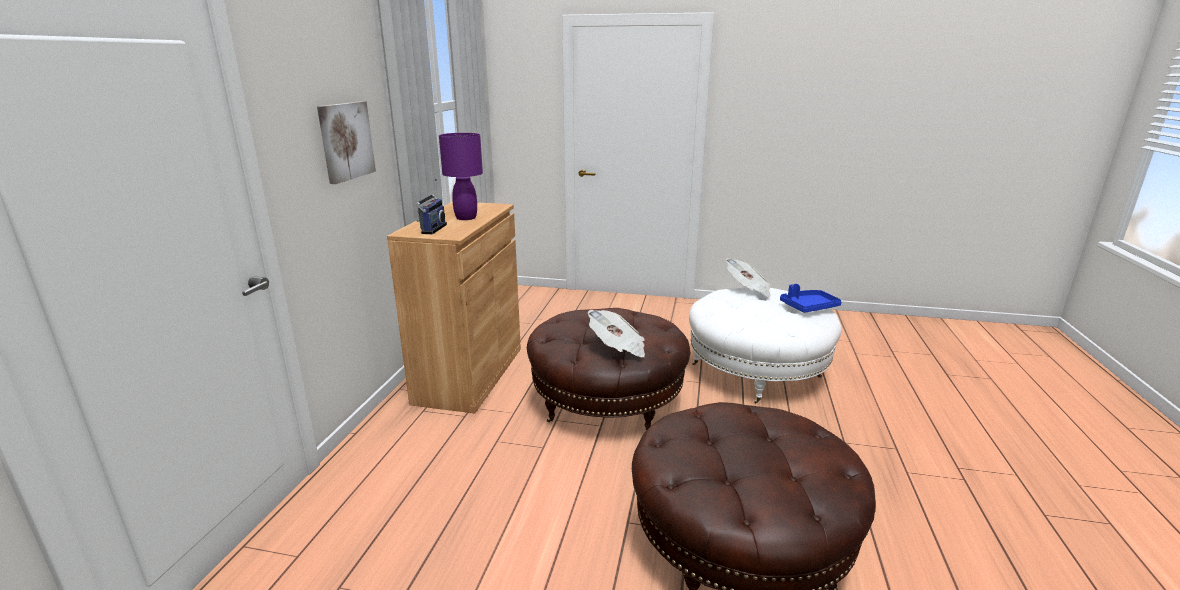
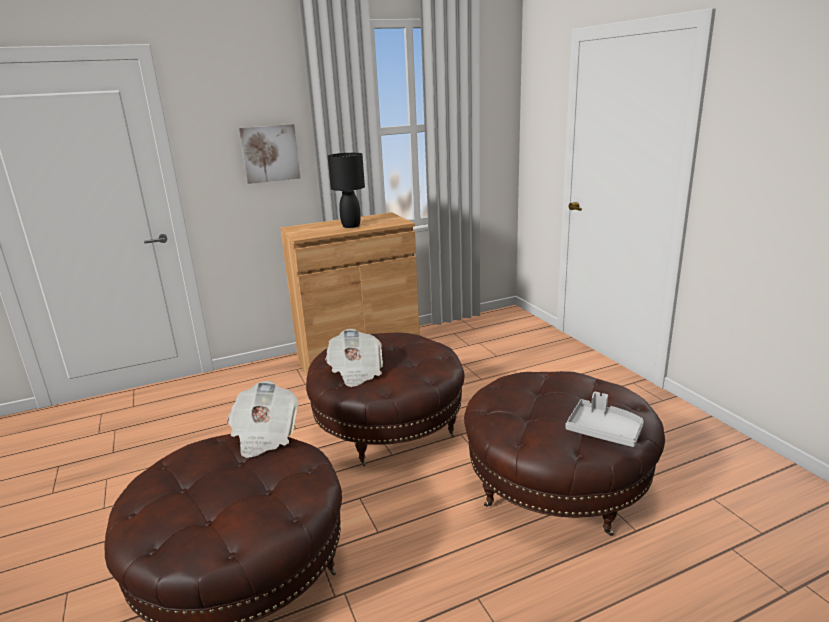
camera: 55 degrees right, 0 degrees up
radio [416,179,447,234] -> none
purple table lamp [439,133,483,220] -> black table lamp [328,153,365,228]
white ottoman [689,287,842,404] -> brown ottoman [464,371,665,536]
newspaper [726,258,770,296] -> newspaper moved to [227,381,299,458]
blue tray [780,284,842,313] -> grey tray [566,392,644,447]

